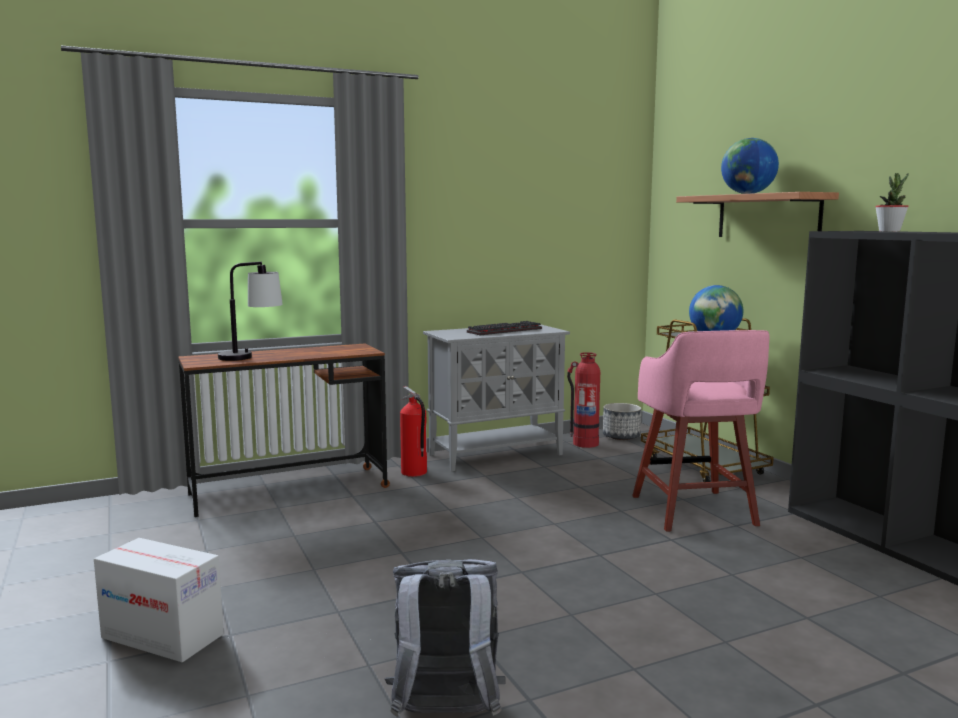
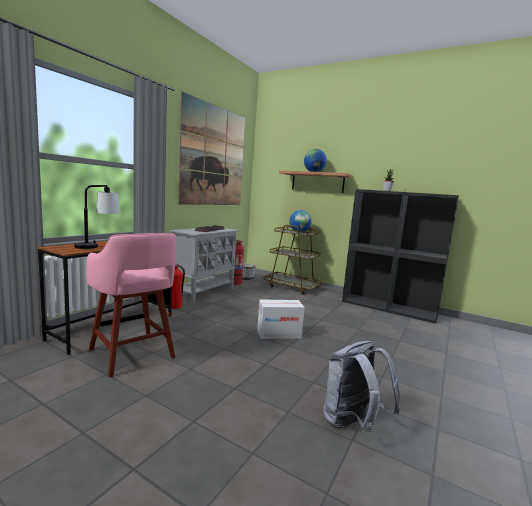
camera: 35 degrees left, 0 degrees up
cardboard box [94,538,224,662] -> cardboard box moved to [257,300,305,339]
pink stool [632,330,770,532] -> pink stool moved to [86,233,176,378]
none -> picture [178,92,245,205]

